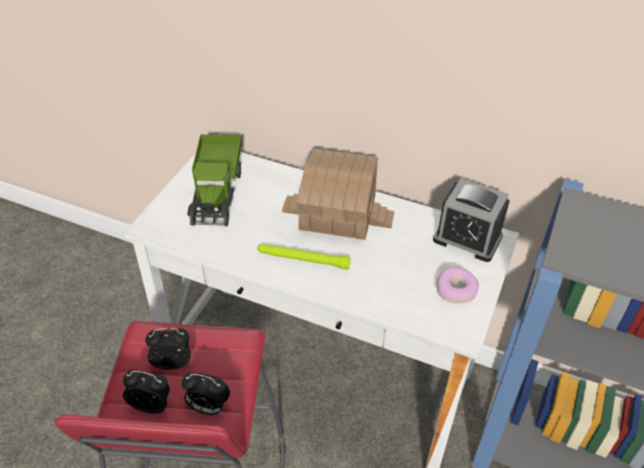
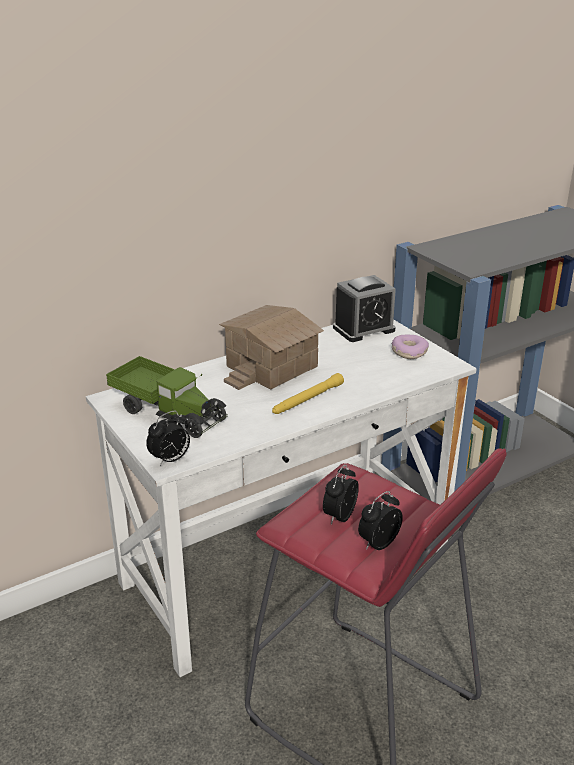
camera: 55 degrees left, 15 degrees down
alarm clock [181,372,230,415] -> alarm clock moved to [146,411,190,466]
green flashlight [257,244,351,270] -> yellow flashlight [272,373,344,414]

